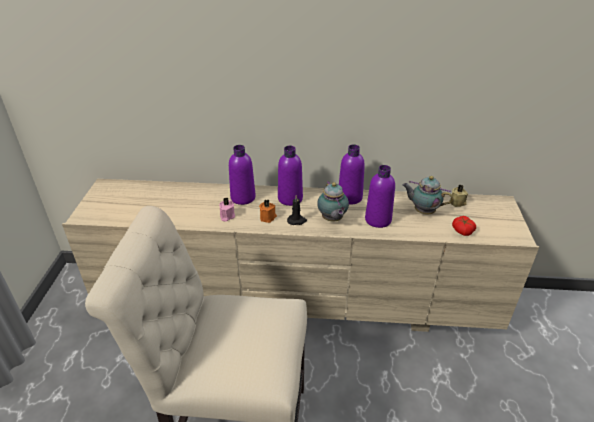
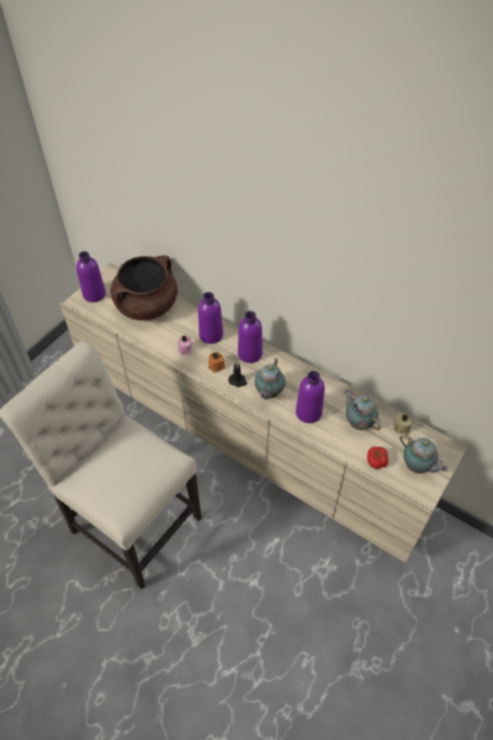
camera: 30 degrees right, 15 degrees up
purple bottle [339,144,365,204] -> purple bottle moved to [76,251,106,302]
none -> brown cooking pot [110,255,178,321]
none -> teapot [400,434,448,473]

